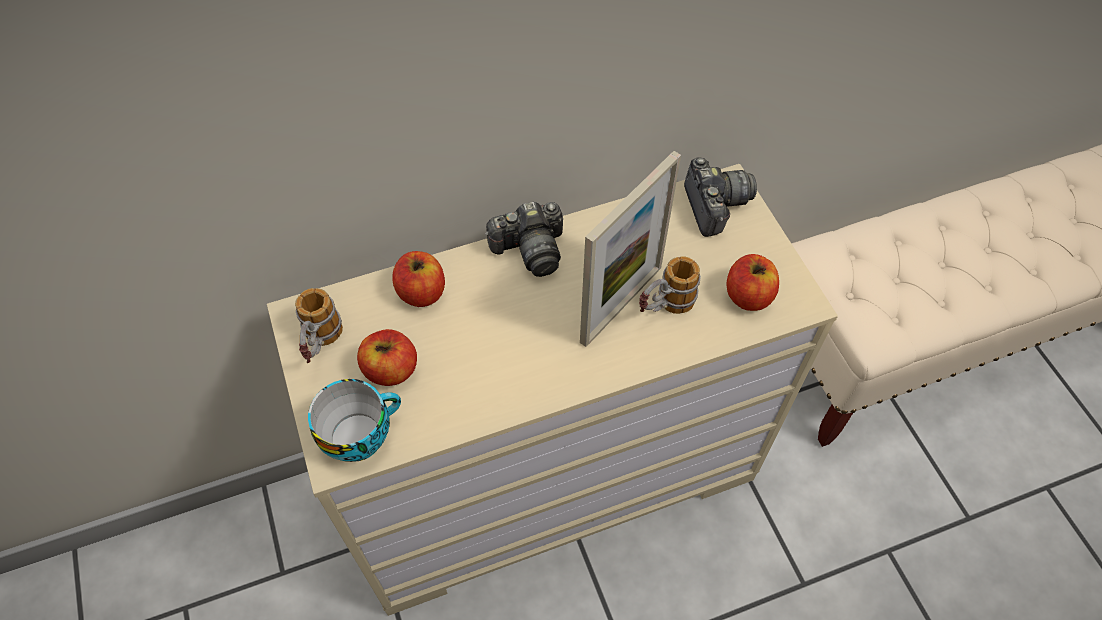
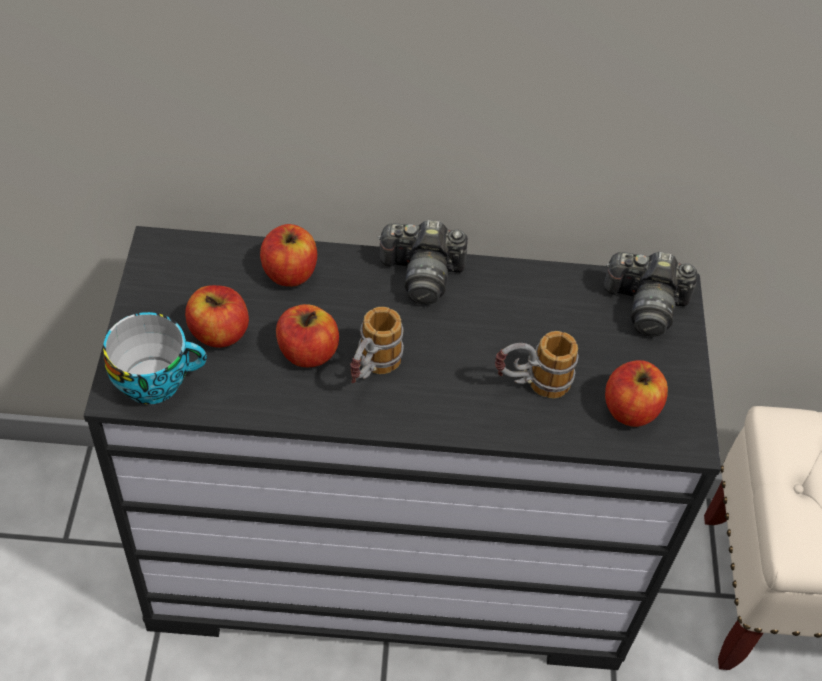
camera: 20 degrees right, 5 degrees down
beige dresser [267,164,838,616] -> black dresser [84,226,721,670]
mug [295,288,343,363] -> mug moved to [350,307,404,383]
picture frame [580,151,681,347] -> none
camera [684,158,757,237] -> camera turned 90 degrees clockwise [604,252,697,337]
none -> apple [276,304,339,367]

